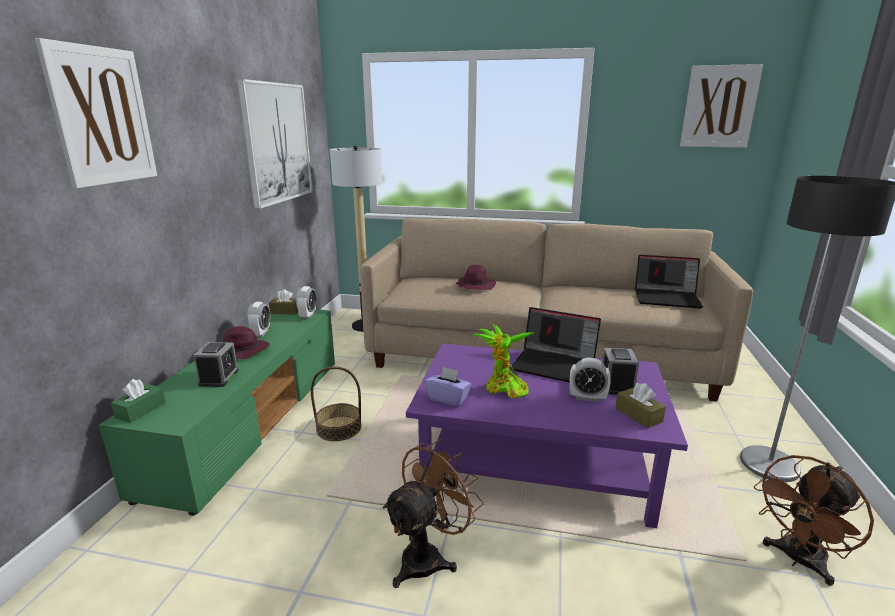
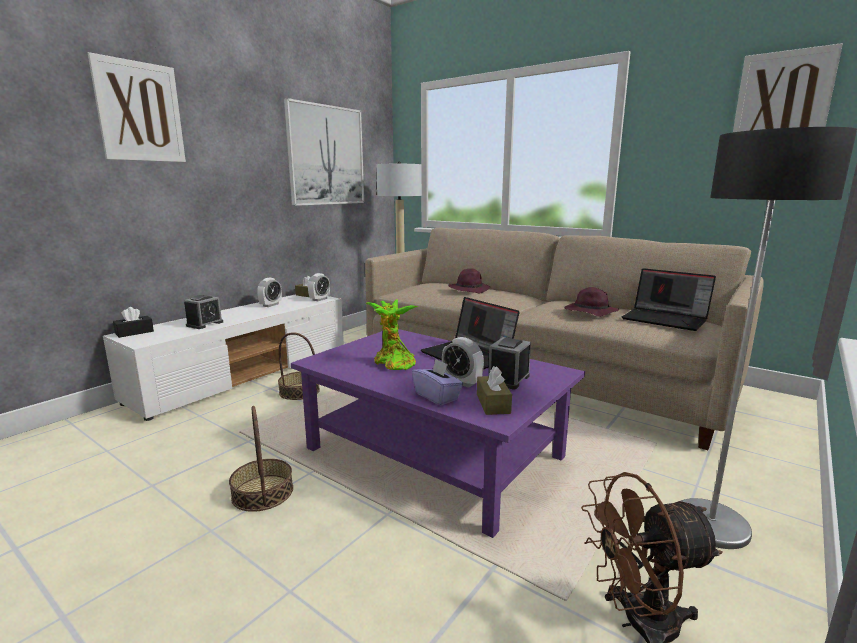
camera: 25 degrees right, 5 degrees down
green tv stand [99,309,335,516] -> white tv stand [103,294,344,421]
green tissue box [111,379,166,423] -> black tissue box [113,307,154,338]
purple hat [223,326,270,360] -> purple hat moved to [565,287,619,317]
brown fan [382,439,483,588] -> basket [229,406,293,512]
purple tissue box [425,367,472,407] -> purple tissue box moved to [412,359,463,405]

